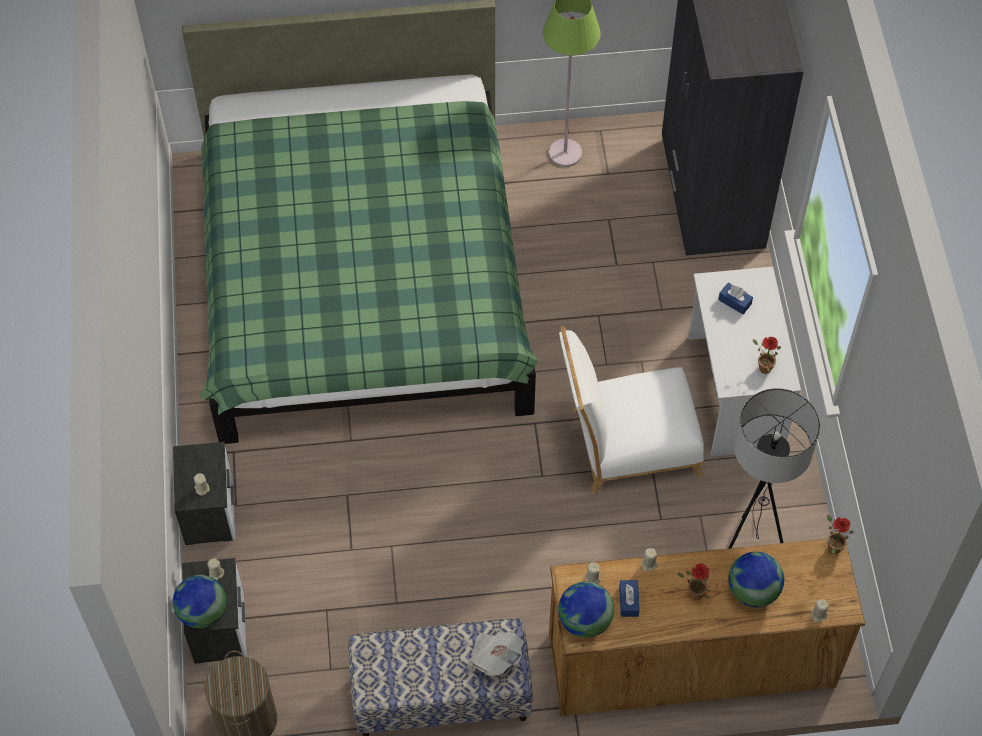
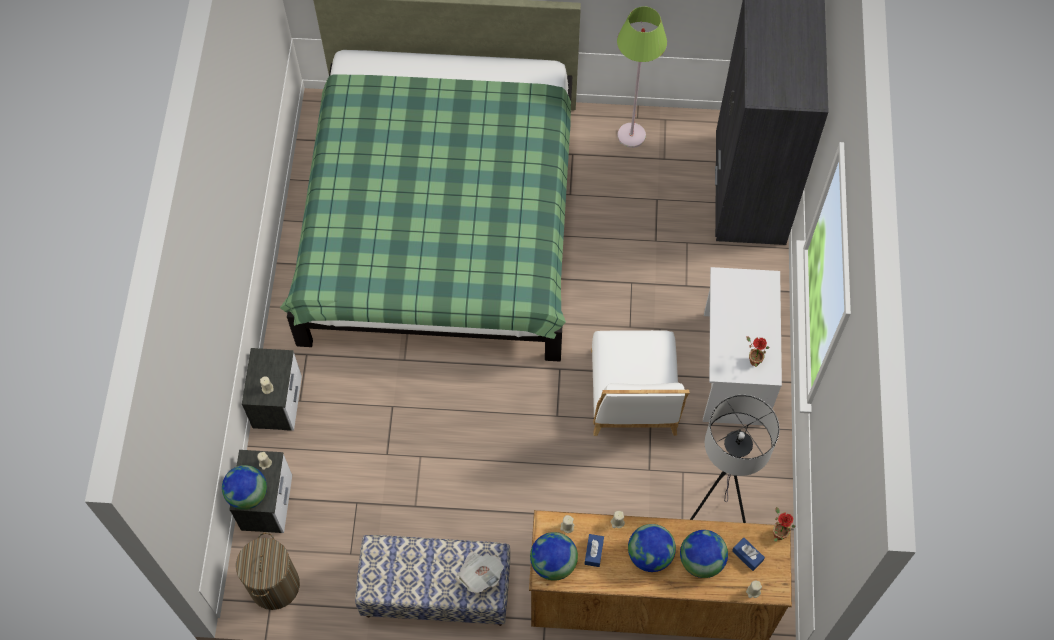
camera: 10 degrees right, 5 degrees up
white chair [559,326,704,494] -> white chair turned 90 degrees counterclockwise [591,330,690,436]
potted plant [677,563,711,600] -> globe [628,524,676,572]
blue tissue box [718,282,753,314] -> blue tissue box moved to [732,538,765,571]

